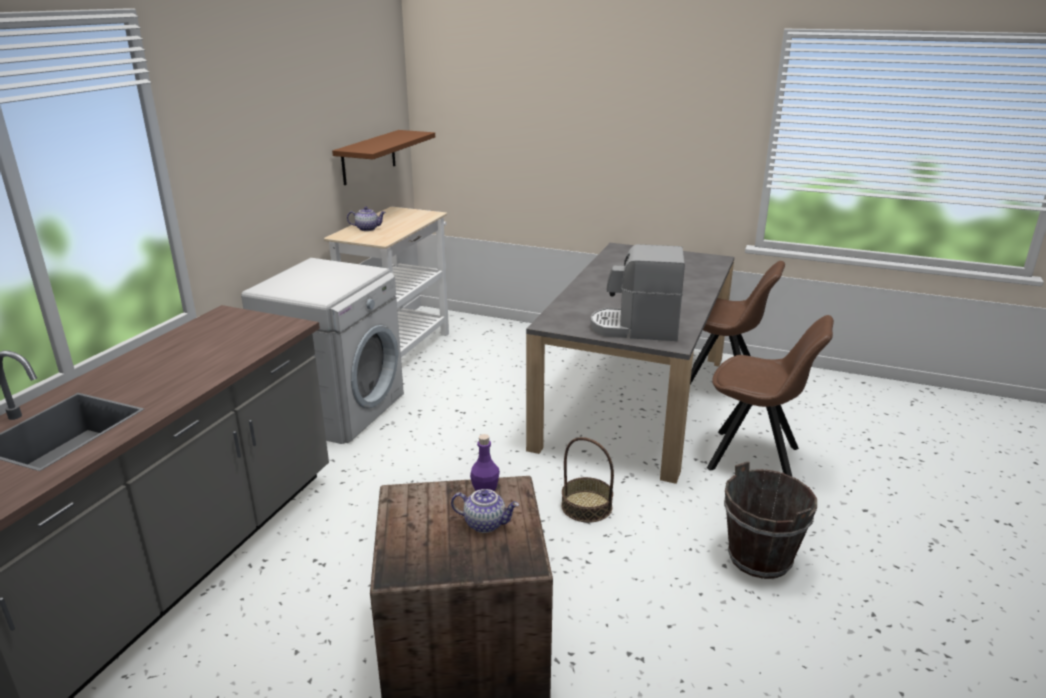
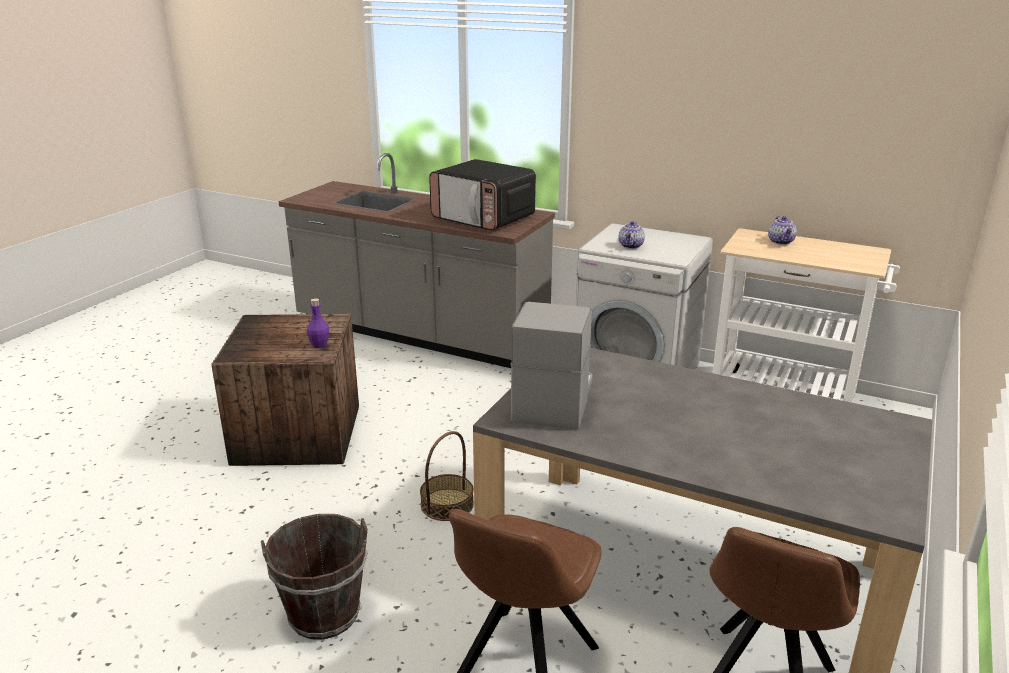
camera: 95 degrees right, 0 degrees up
brown shelf [332,130,435,185] -> none
teapot [451,489,519,533] -> teapot moved to [619,221,645,249]
none -> microwave [429,159,536,231]

